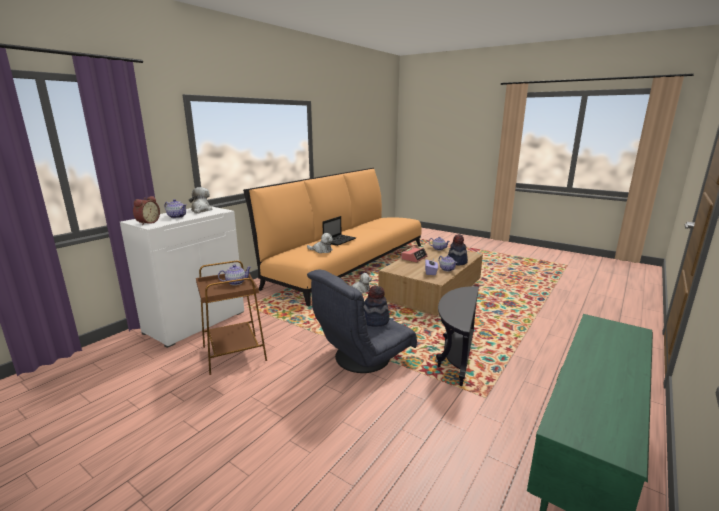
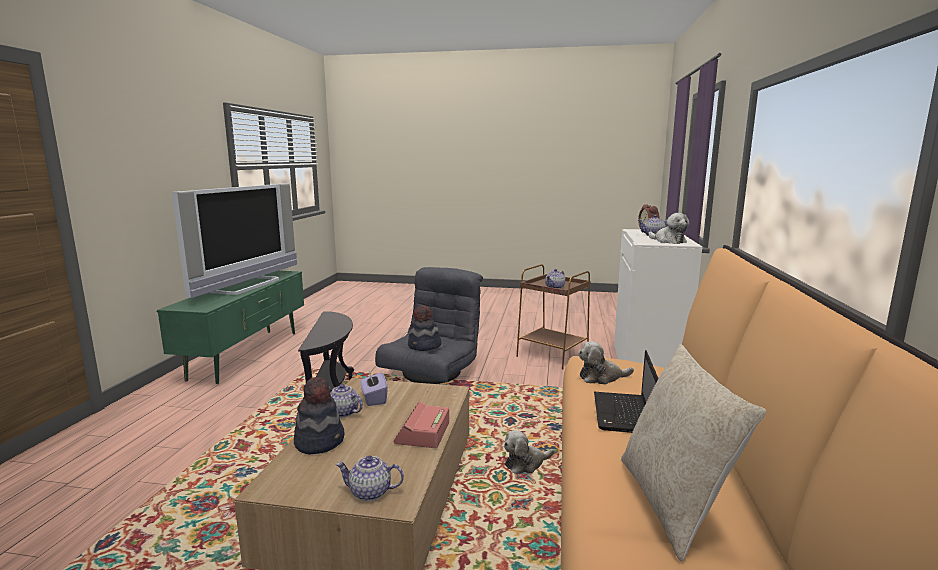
camera: 155 degrees right, 5 degrees down
none -> television [172,183,297,298]
none -> beige pillow [621,344,766,562]

